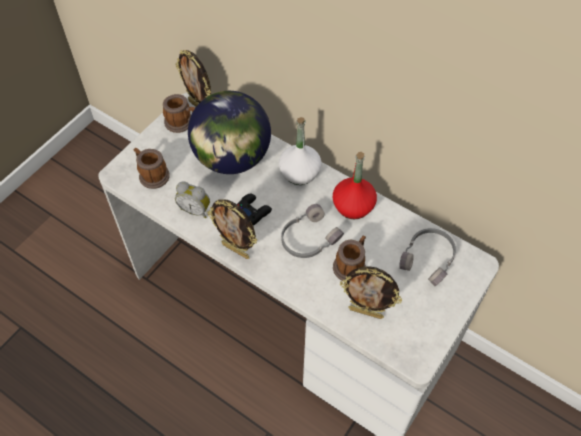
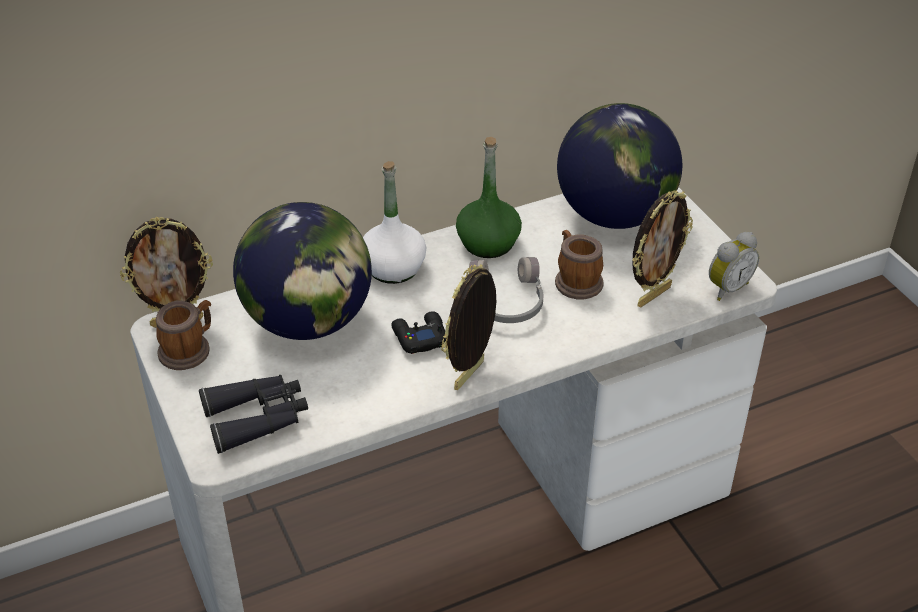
camera: 60 degrees left, 15 degrees down
mug [134,148,170,189] -> black binoculars [199,375,308,454]
alarm clock [175,181,210,218] -> alarm clock moved to [709,232,759,301]
picture frame [207,199,257,259] -> picture frame turned 150 degrees clockwise [441,264,496,390]
red bottle [333,152,377,219] -> green bottle [456,137,522,258]
grey headphones [399,228,456,286] -> globe [557,103,682,229]

